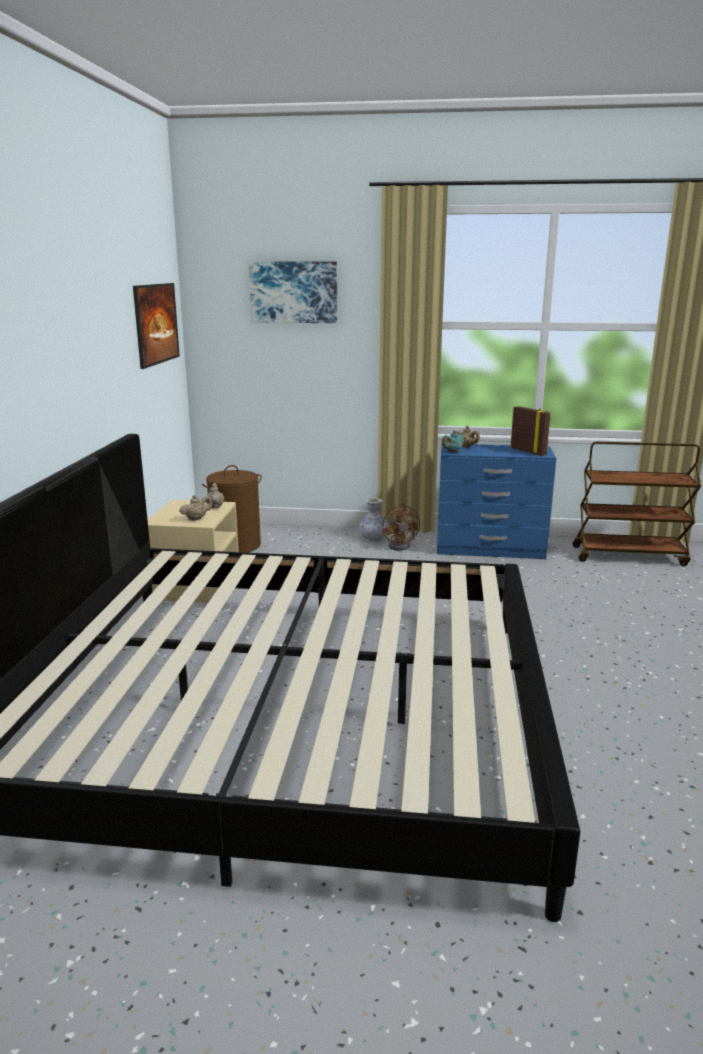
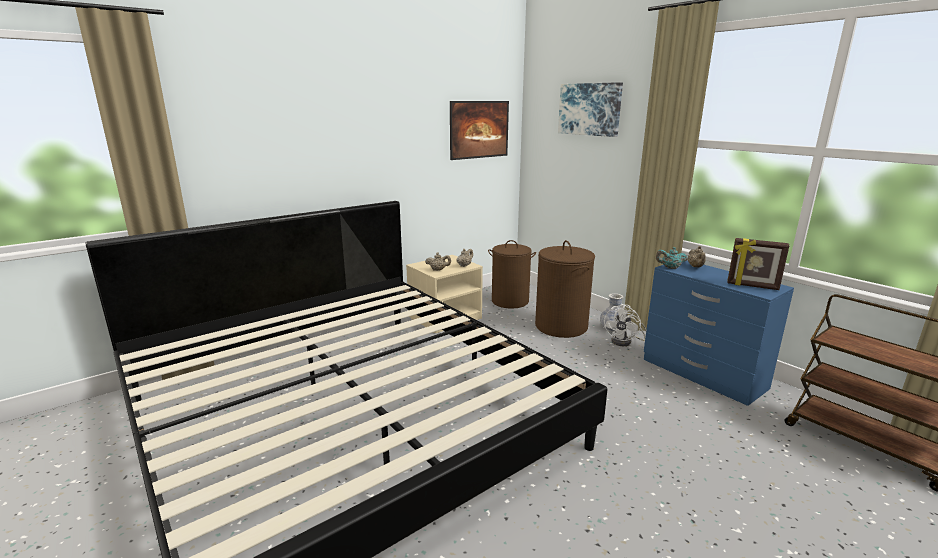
camera: 45 degrees right, 0 degrees up
brown fan [382,504,420,551] -> white fan [604,305,646,346]
picture frame [510,406,551,456] -> picture frame turned 105 degrees clockwise [727,238,789,290]
none -> brown laundry basket [535,240,595,338]

